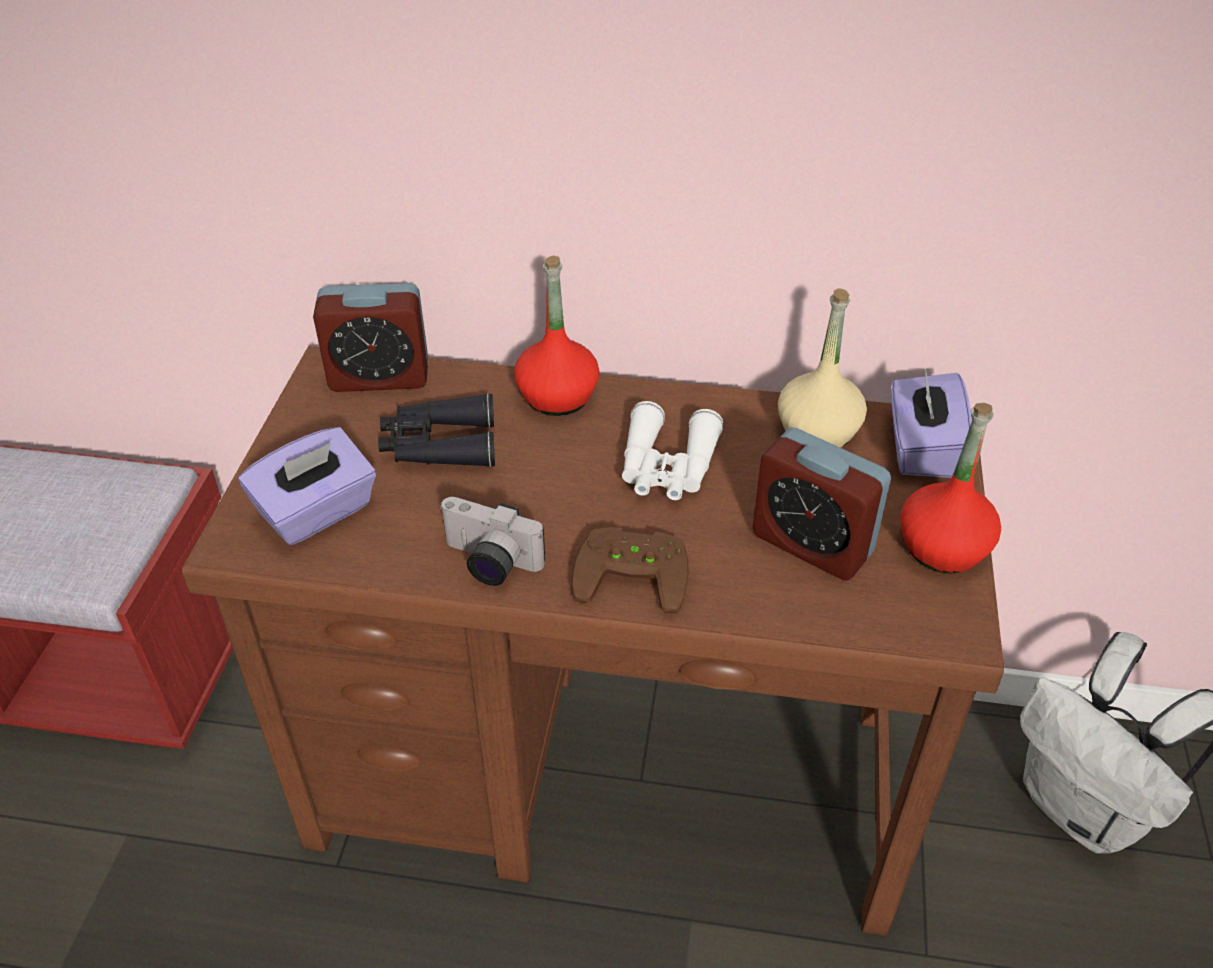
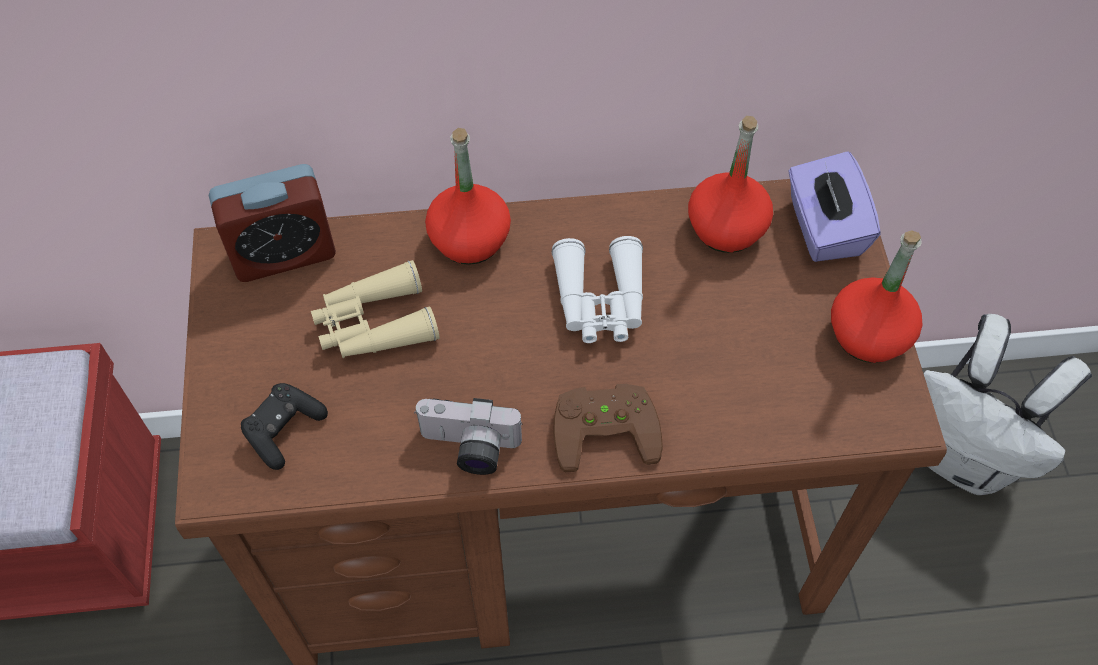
camera: 15 degrees left, 15 degrees up
purple tissue box [238,427,376,545] -> black game controller [241,383,328,470]
black binoculars [378,393,495,467] -> beige binoculars [311,260,440,358]
alarm clock [752,428,891,581] -> none
beige bottle [778,288,867,448] -> red bottle [688,116,773,253]

